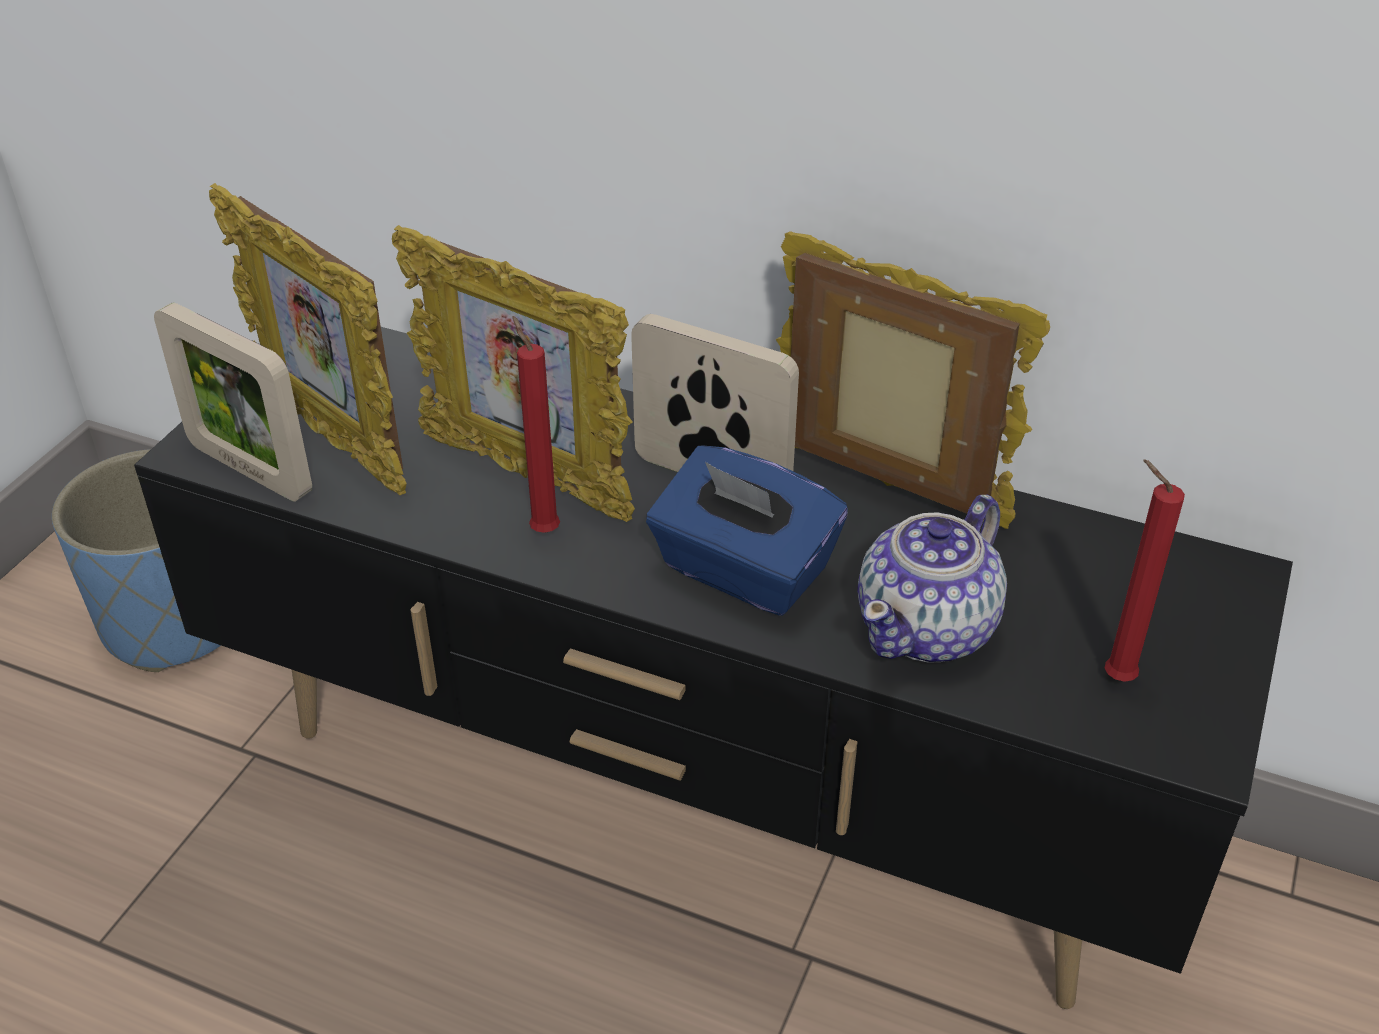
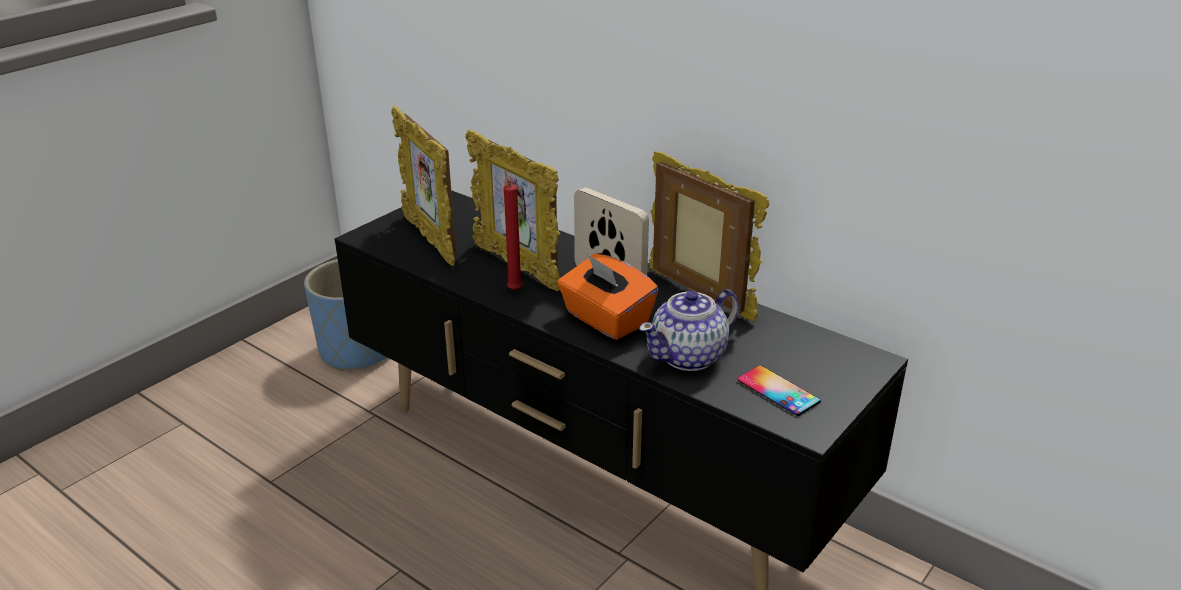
camera: 15 degrees right, 10 degrees down
picture frame [154,302,312,501] -> none
blue tissue box [646,445,848,616] -> orange tissue box [557,253,658,340]
red candle [1105,459,1185,682] -> phone [738,365,821,416]

